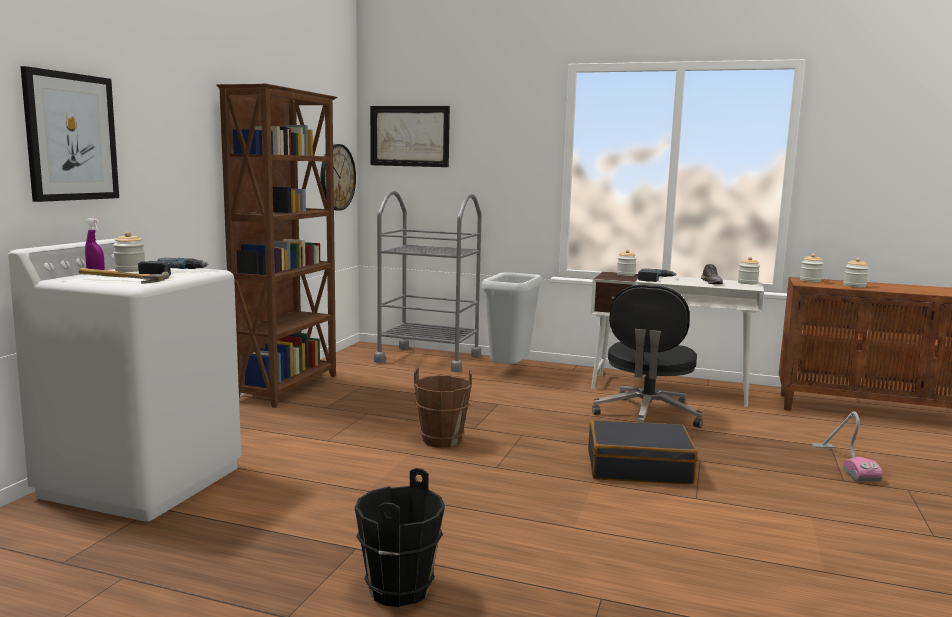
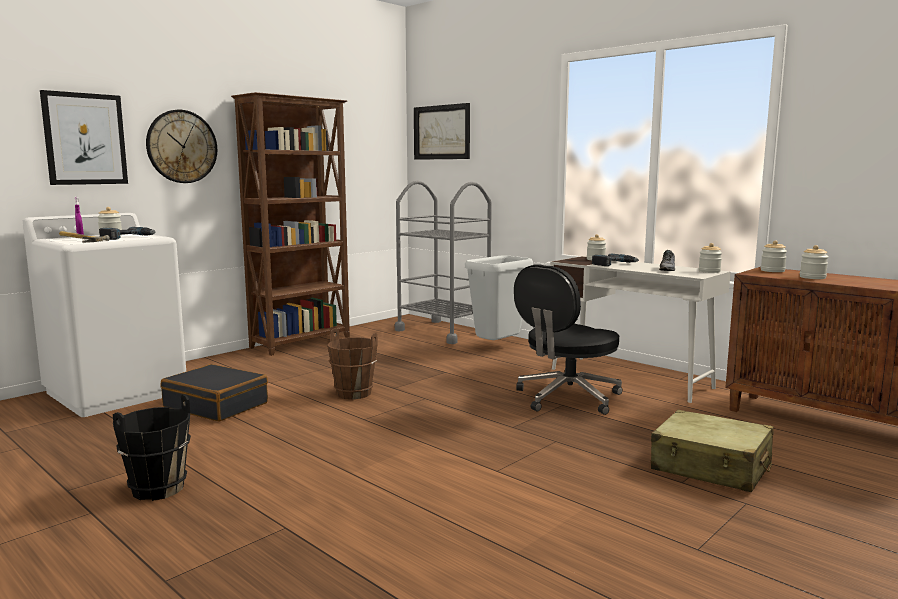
camera: 25 degrees right, 0 degrees up
wall clock [321,144,356,211] -> wall clock moved to [146,110,217,183]
black suitcase [588,420,698,484] -> black suitcase moved to [161,364,268,421]
vacuum cleaner [811,411,883,482] -> beige suitcase [651,410,774,492]

